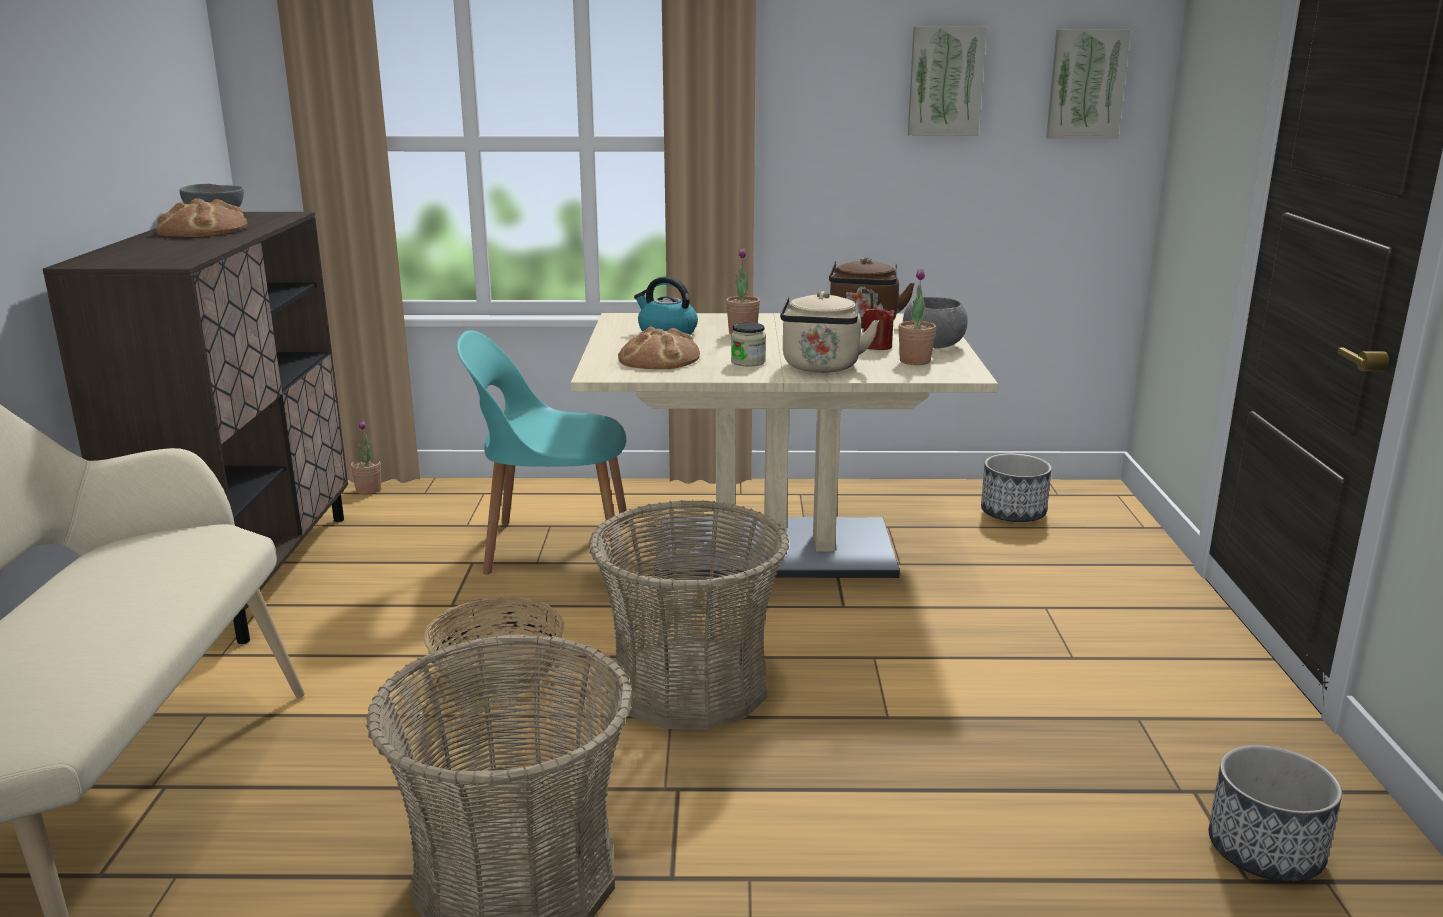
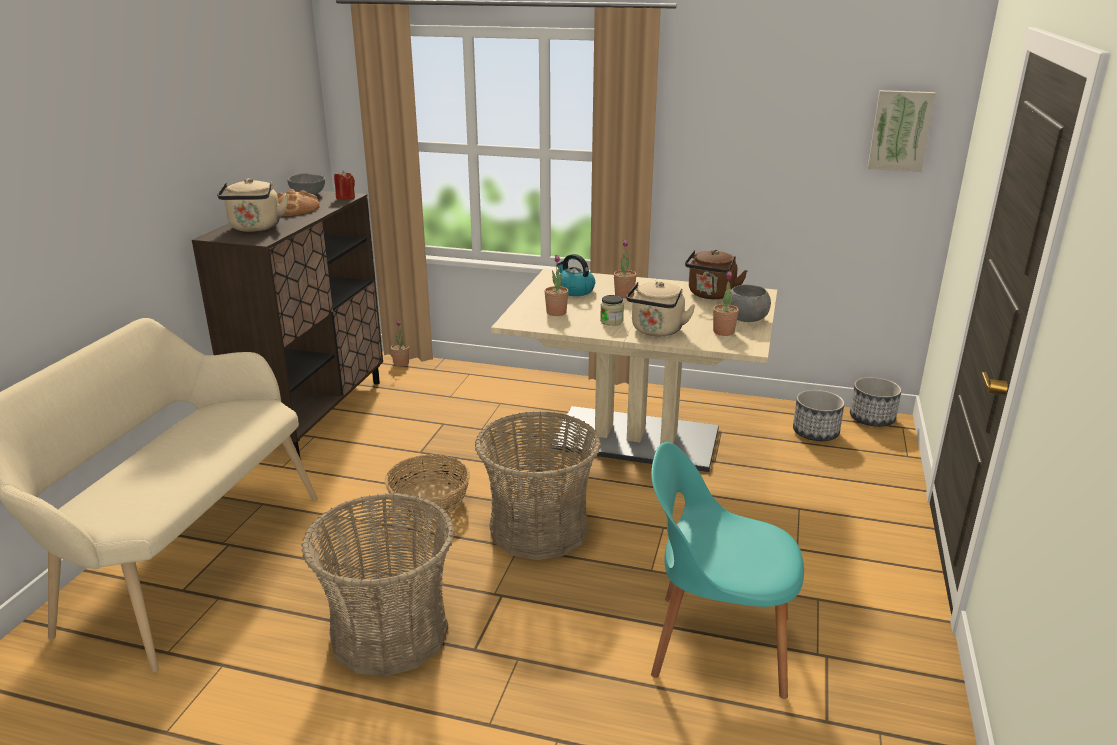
camera: 15 degrees right, 5 degrees up
turquoise chair [456,331,629,574] -> turquoise chair moved to [651,442,804,699]
bread [618,327,700,369] -> potted plant [544,255,569,316]
red candle [863,304,895,350] -> red candle moved to [334,171,355,200]
picture [908,26,987,136] -> none
planter [1209,745,1342,882] -> planter moved to [850,377,902,427]
none -> beige kettle [217,178,288,232]

